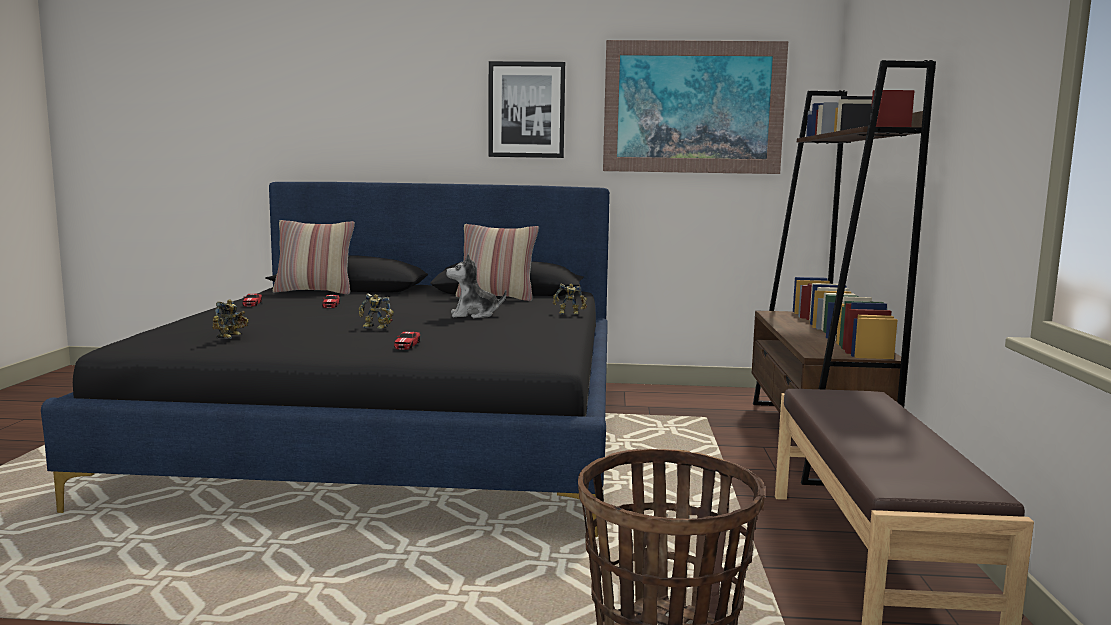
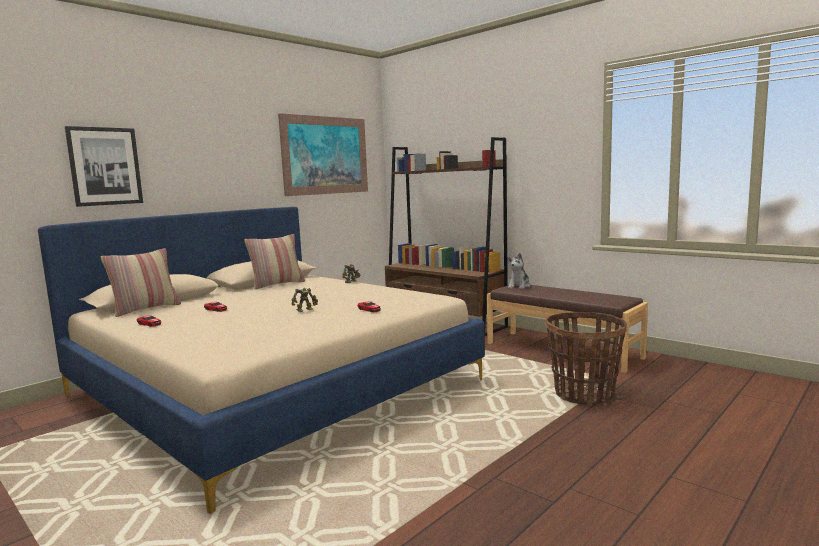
camera: 50 degrees left, 0 degrees up
black bed [41,182,610,537] -> beige bed [38,207,485,514]
toy robot [212,299,249,339] -> none
plush toy [446,254,506,318] -> plush toy moved to [507,253,530,289]
picture [488,61,565,158] -> picture moved to [65,126,143,207]

